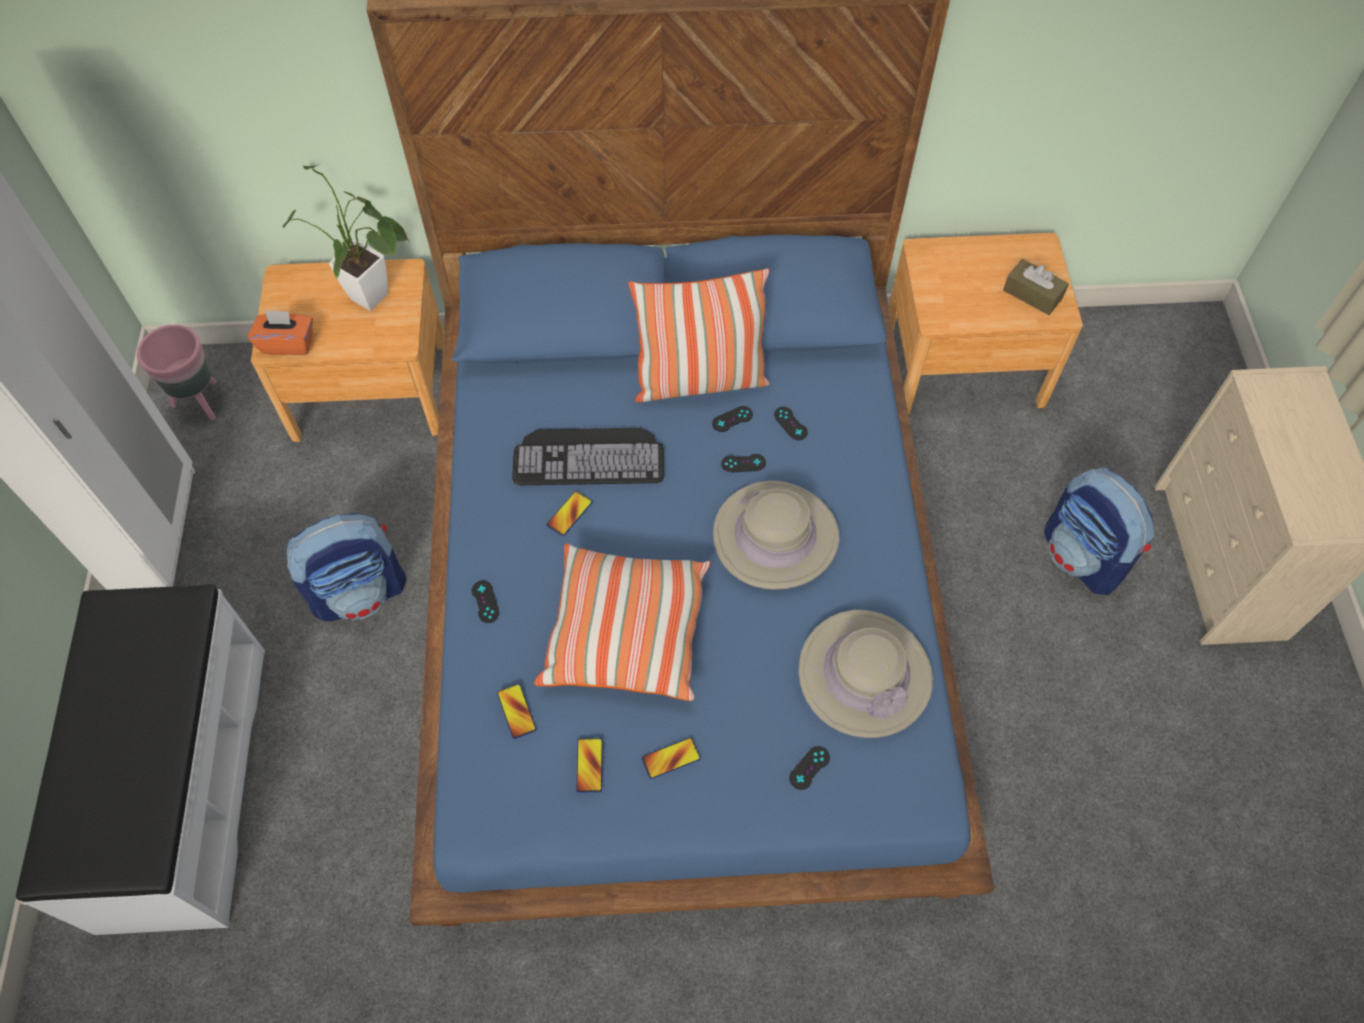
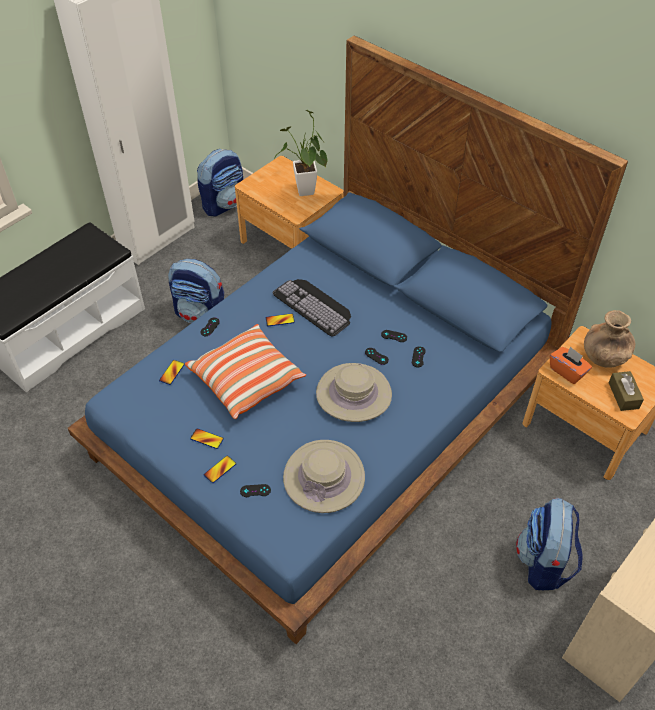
camera: 45 degrees right, 10 degrees down
pink planter [137,325,217,421] -> backpack [197,149,243,217]
orange tissue box [248,309,313,355] -> orange tissue box moved to [550,346,592,384]
phone [576,738,603,793] -> phone moved to [204,456,236,483]
pillow [628,268,770,402] -> none
none -> brown vase [584,310,635,368]

